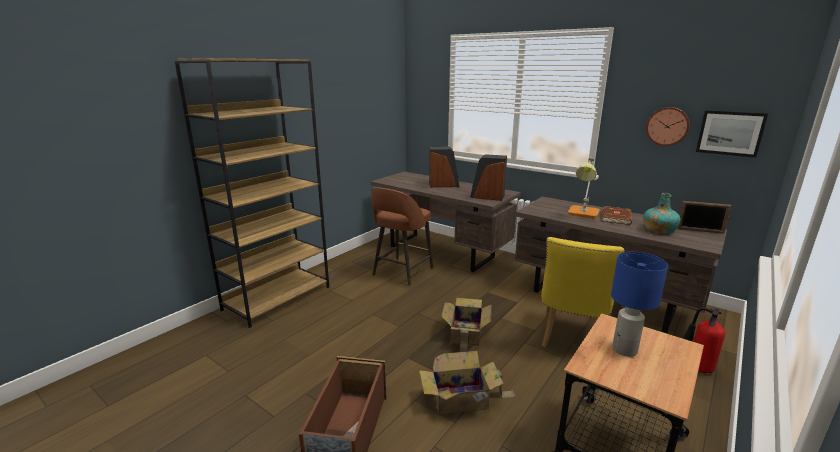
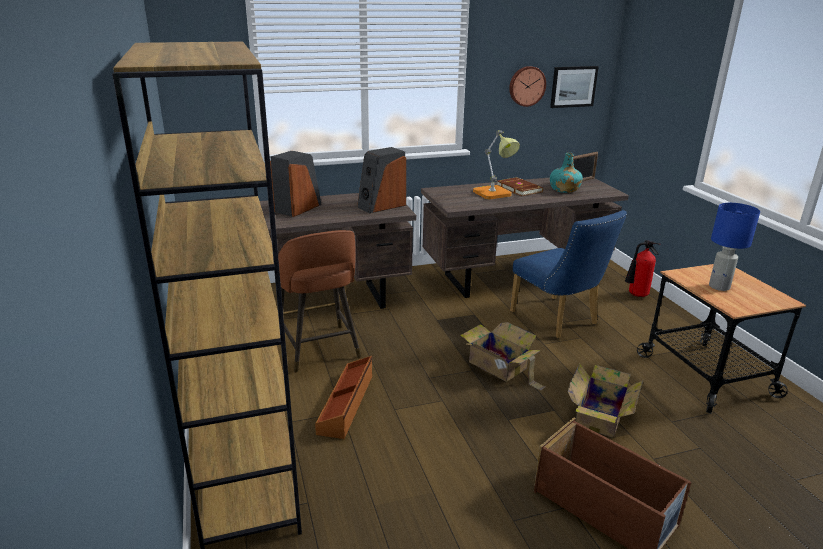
camera: 55 degrees left, 5 degrees up
yellow chair [541,237,624,347] -> blue chair [510,210,627,338]
none -> brown storage box [315,356,372,439]

